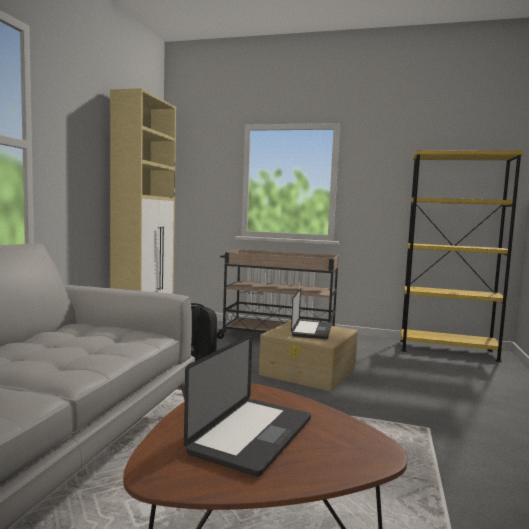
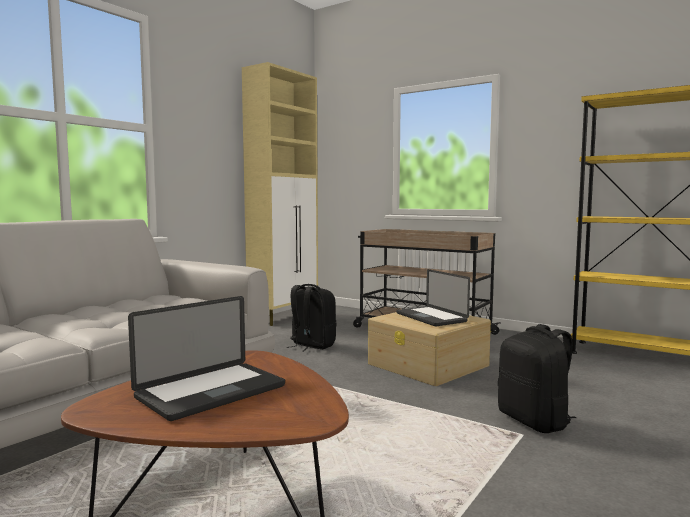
camera: 20 degrees right, 0 degrees up
laptop [291,288,332,339] -> laptop turned 120 degrees clockwise [396,269,470,326]
none -> black backpack [498,324,576,433]

